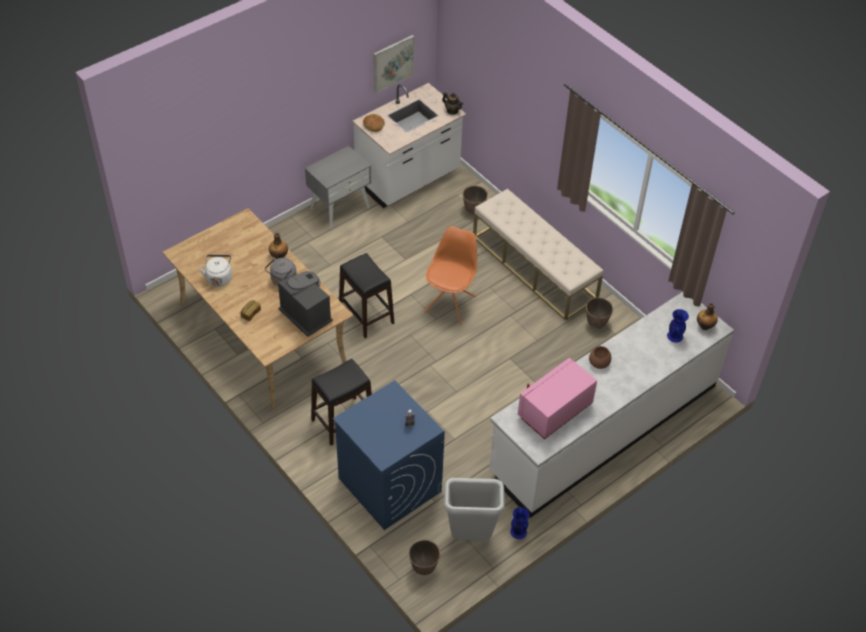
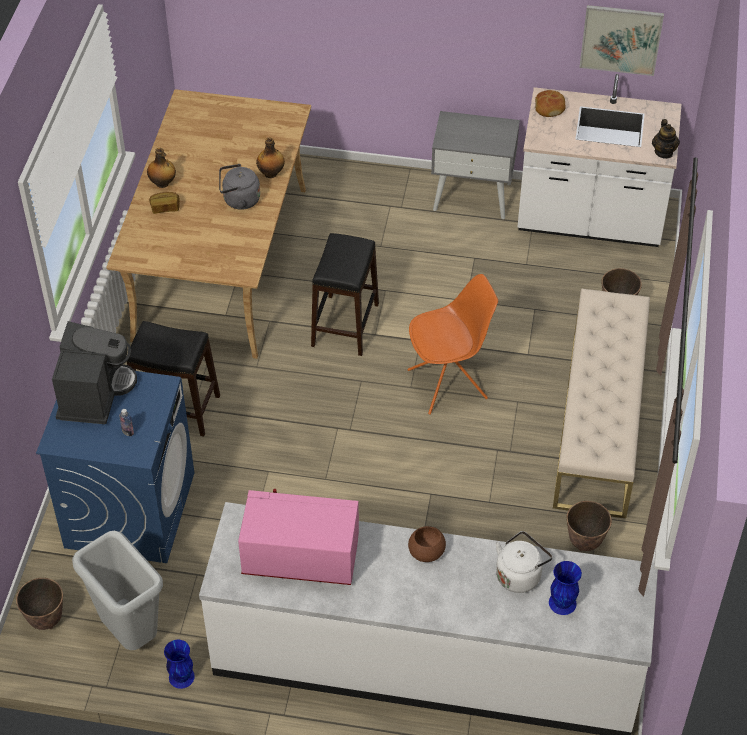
camera: 50 degrees right, 0 degrees up
white kettle [199,255,232,287] -> white kettle moved to [495,531,552,593]
coffee machine [278,271,333,337] -> coffee machine moved to [52,321,137,424]
bottle [697,303,718,330] -> bottle moved to [147,148,176,188]

